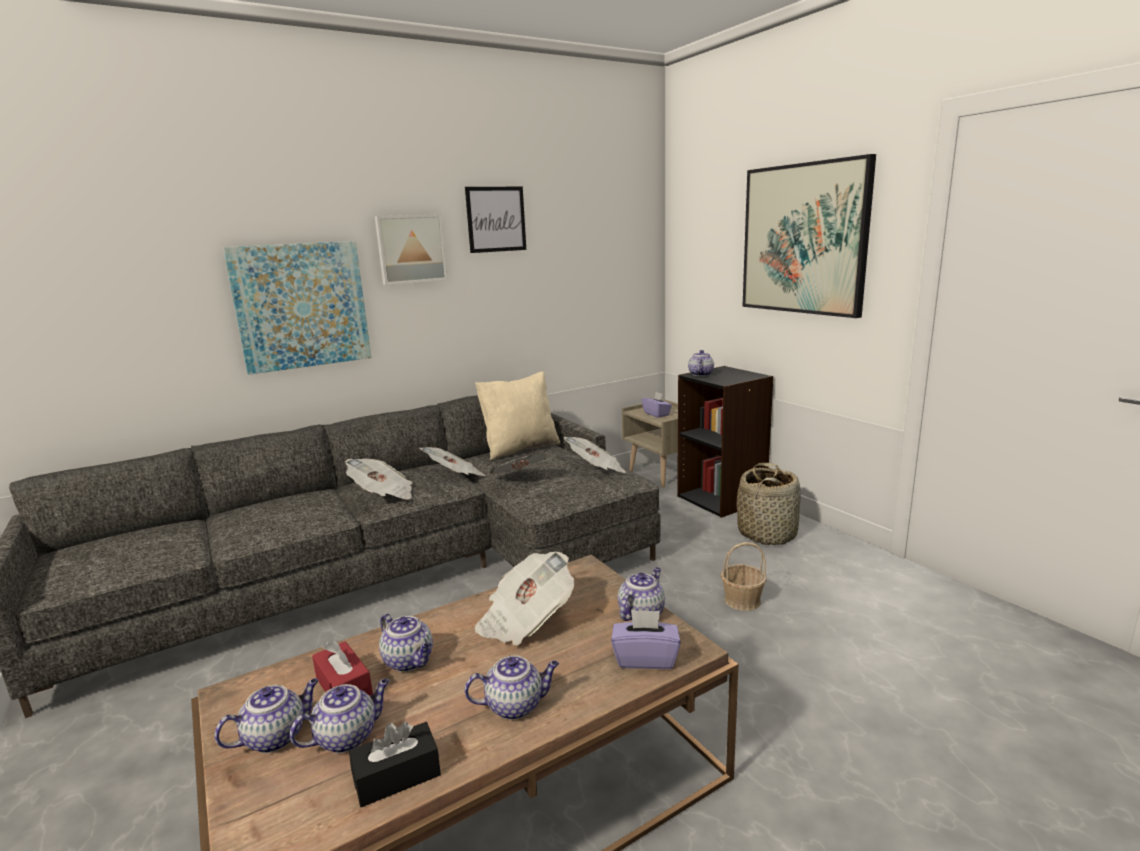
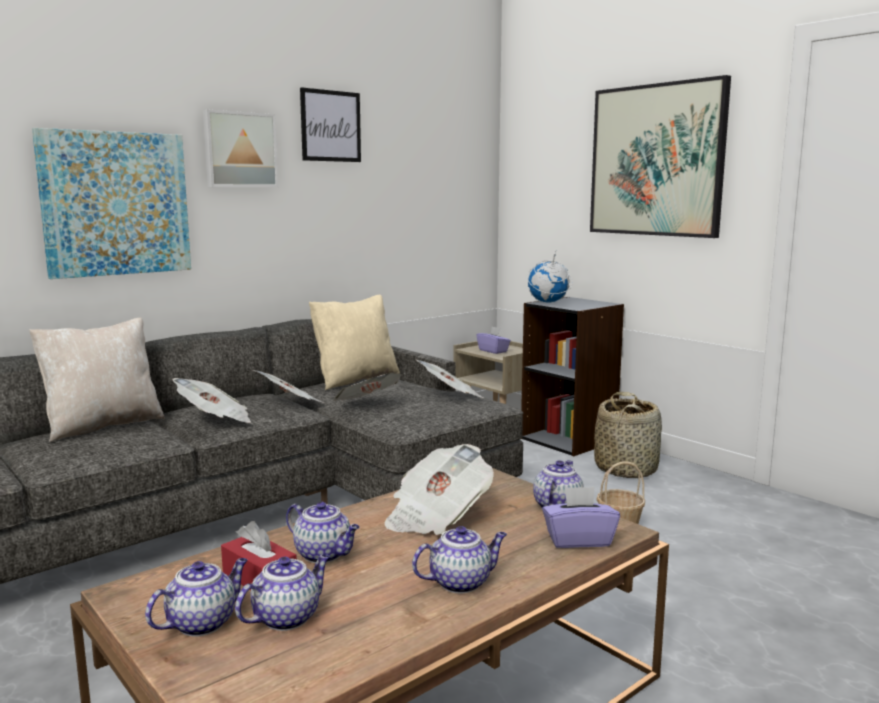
camera: 10 degrees left, 5 degrees down
black tissue box [349,721,441,807] -> none
teapot [688,350,714,376] -> globe [527,252,573,302]
none -> beige pillow [29,318,165,442]

